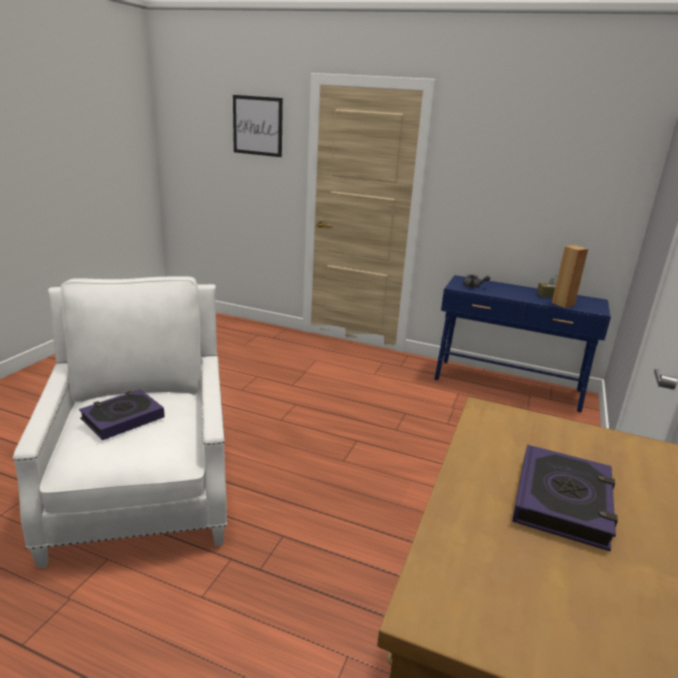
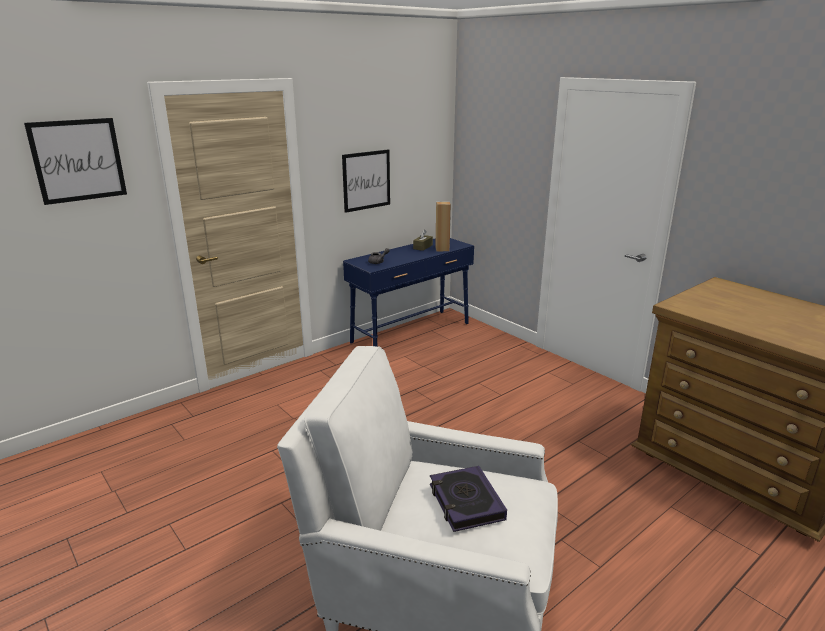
camera: 60 degrees left, 0 degrees up
book [512,444,618,551] -> none
none -> picture [342,149,390,213]

